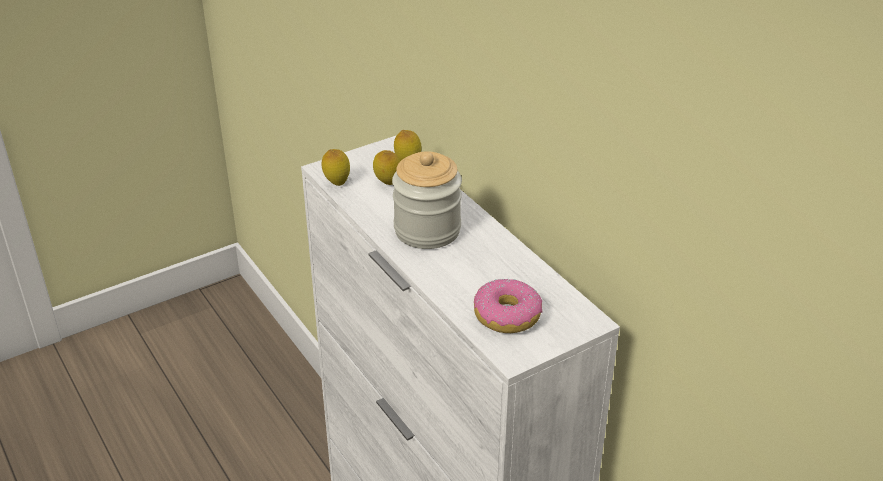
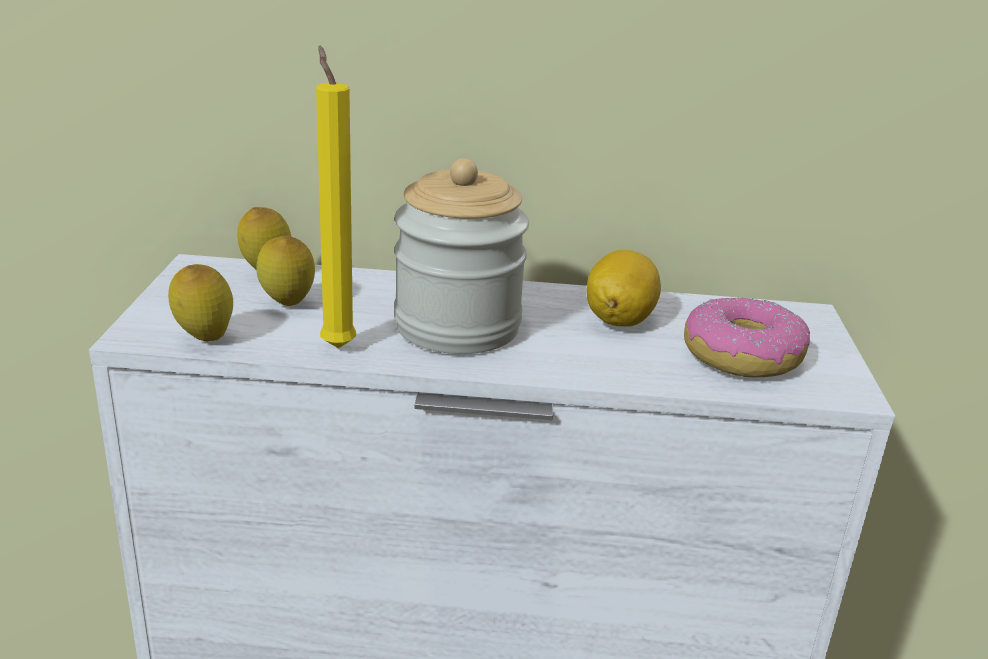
camera: 55 degrees left, 10 degrees down
none -> yellow candle [316,46,356,348]
none -> lemon [587,250,661,326]

